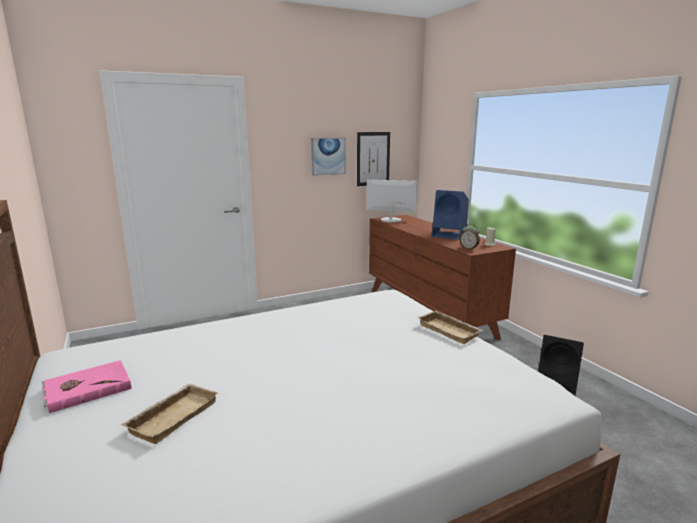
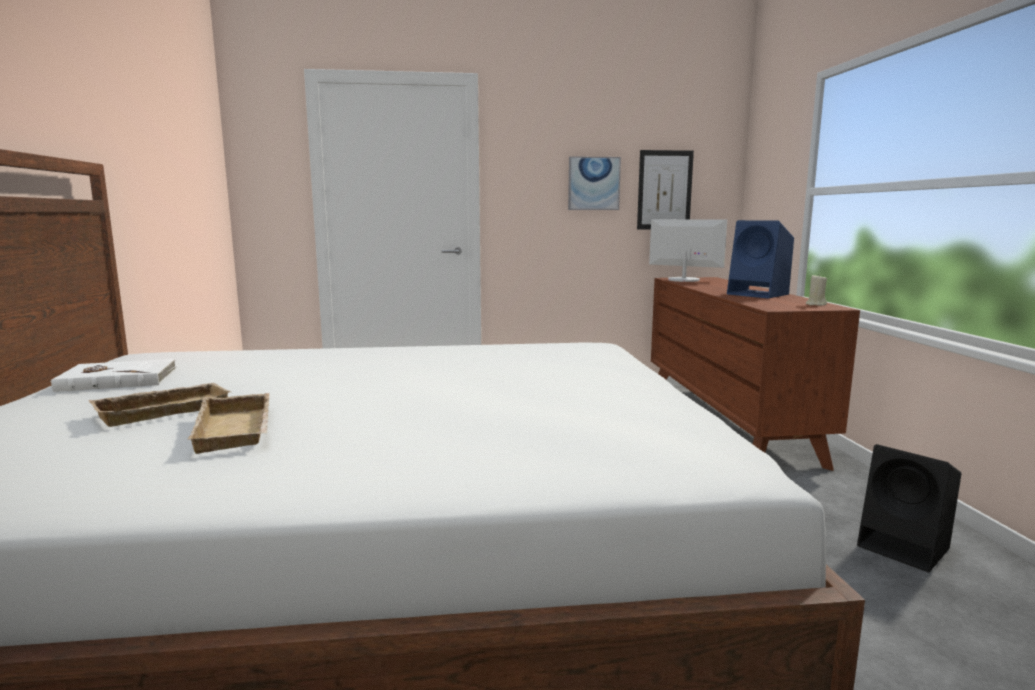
camera: 20 degrees right, 5 degrees down
pink book [42,360,132,413] -> white book [50,359,177,392]
beige tray [417,311,484,344] -> beige tray moved to [187,393,269,454]
alarm clock [460,224,480,250] -> none

